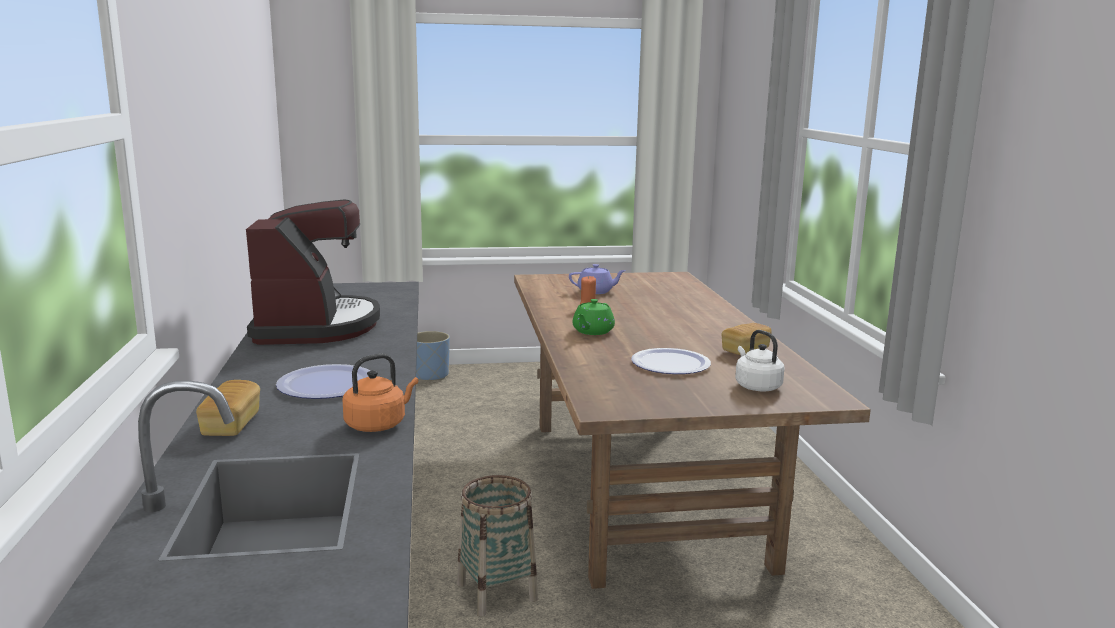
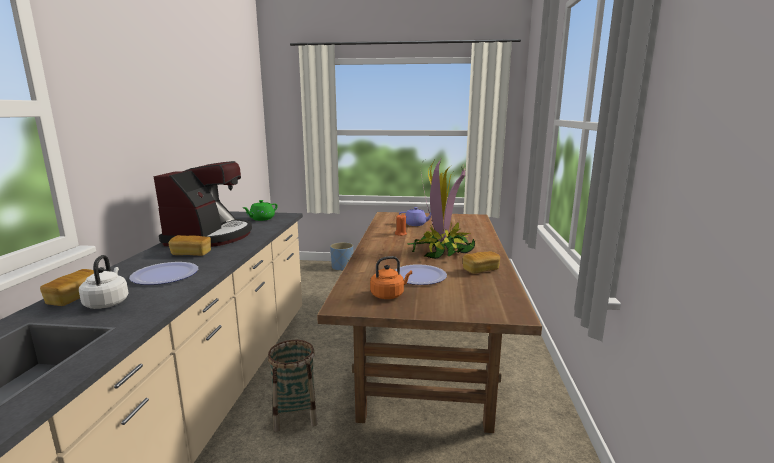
camera: 15 degrees right, 0 degrees up
orange kettle [342,354,418,432] -> orange kettle moved to [370,256,412,299]
green teapot [572,299,615,335] -> green teapot moved to [243,200,278,221]
white kettle [735,330,785,391] -> white kettle moved to [79,255,128,309]
none -> bread [168,235,211,256]
none -> potted plant [407,157,475,259]

